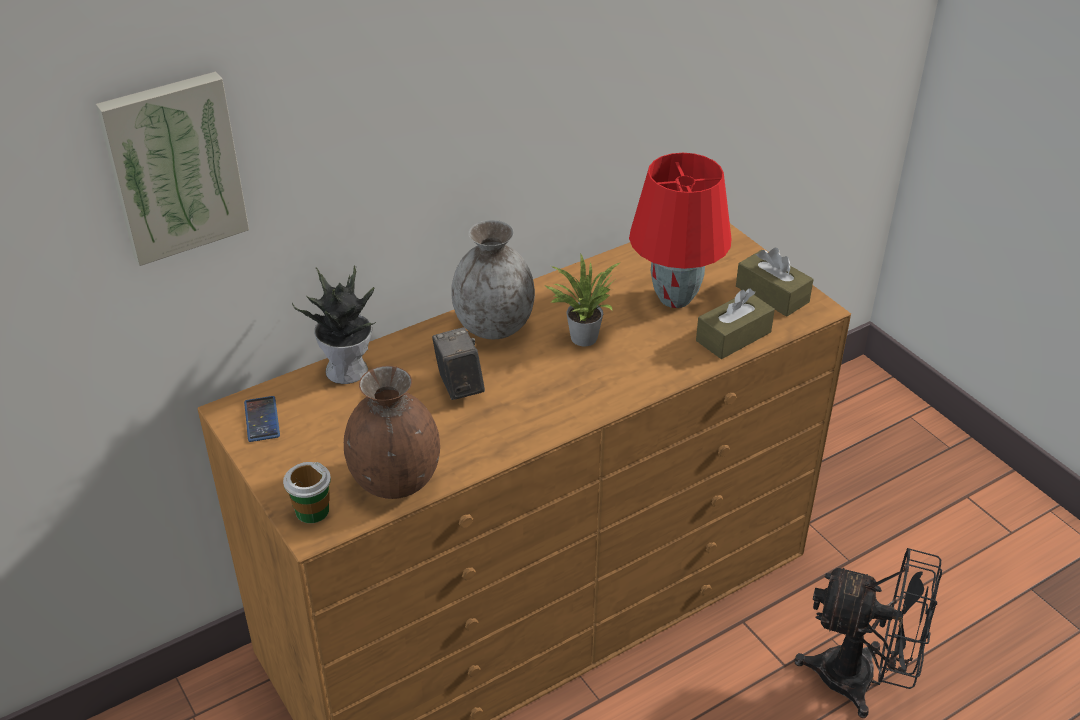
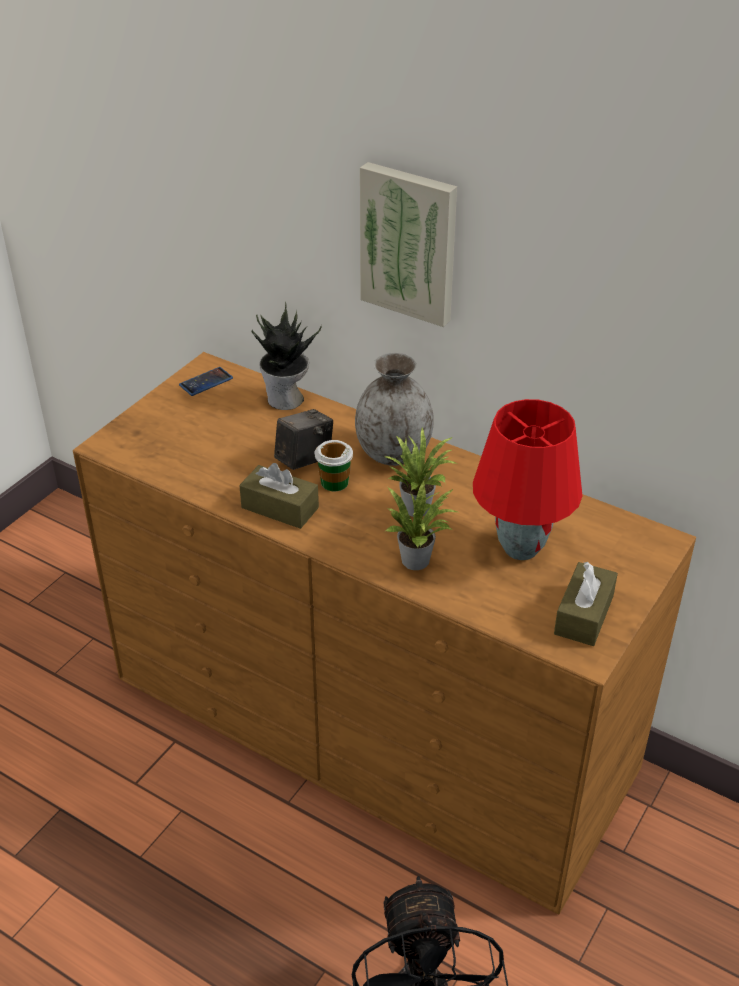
camera: 65 degrees right, 0 degrees up
picture [96,72,249,266] -> picture moved to [360,162,457,327]
cup [283,462,331,523] -> cup moved to [315,440,353,491]
brown vase [344,366,440,499] -> none
brown tissue box [696,288,775,359] -> brown tissue box moved to [239,463,319,529]
none -> potted plant [386,481,457,570]

